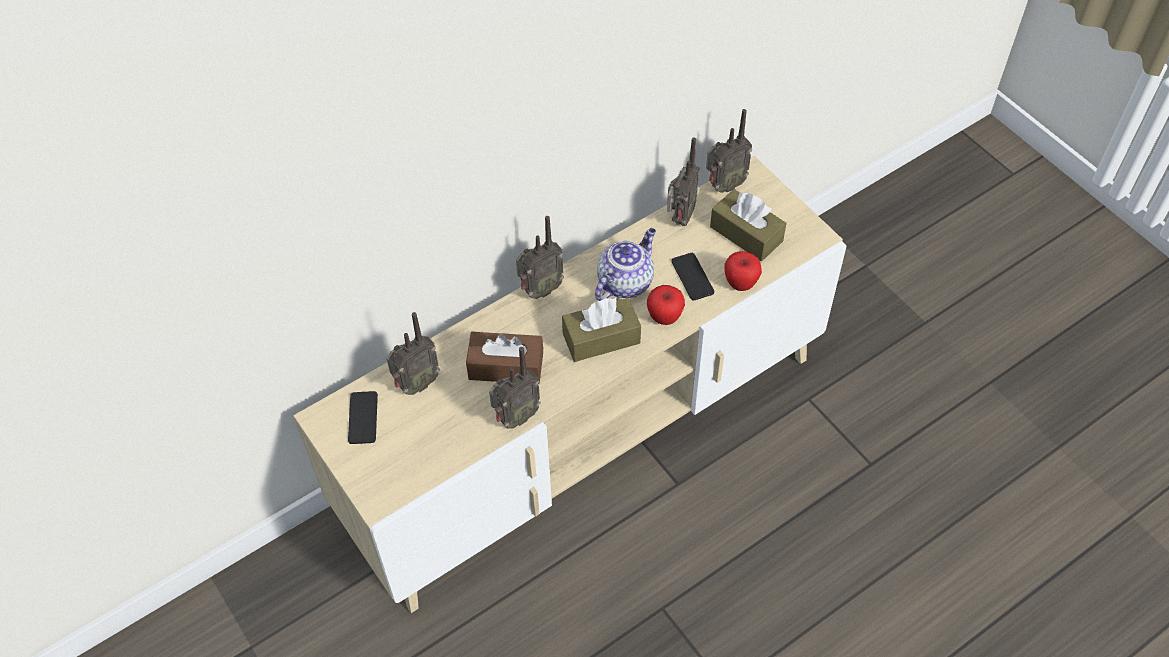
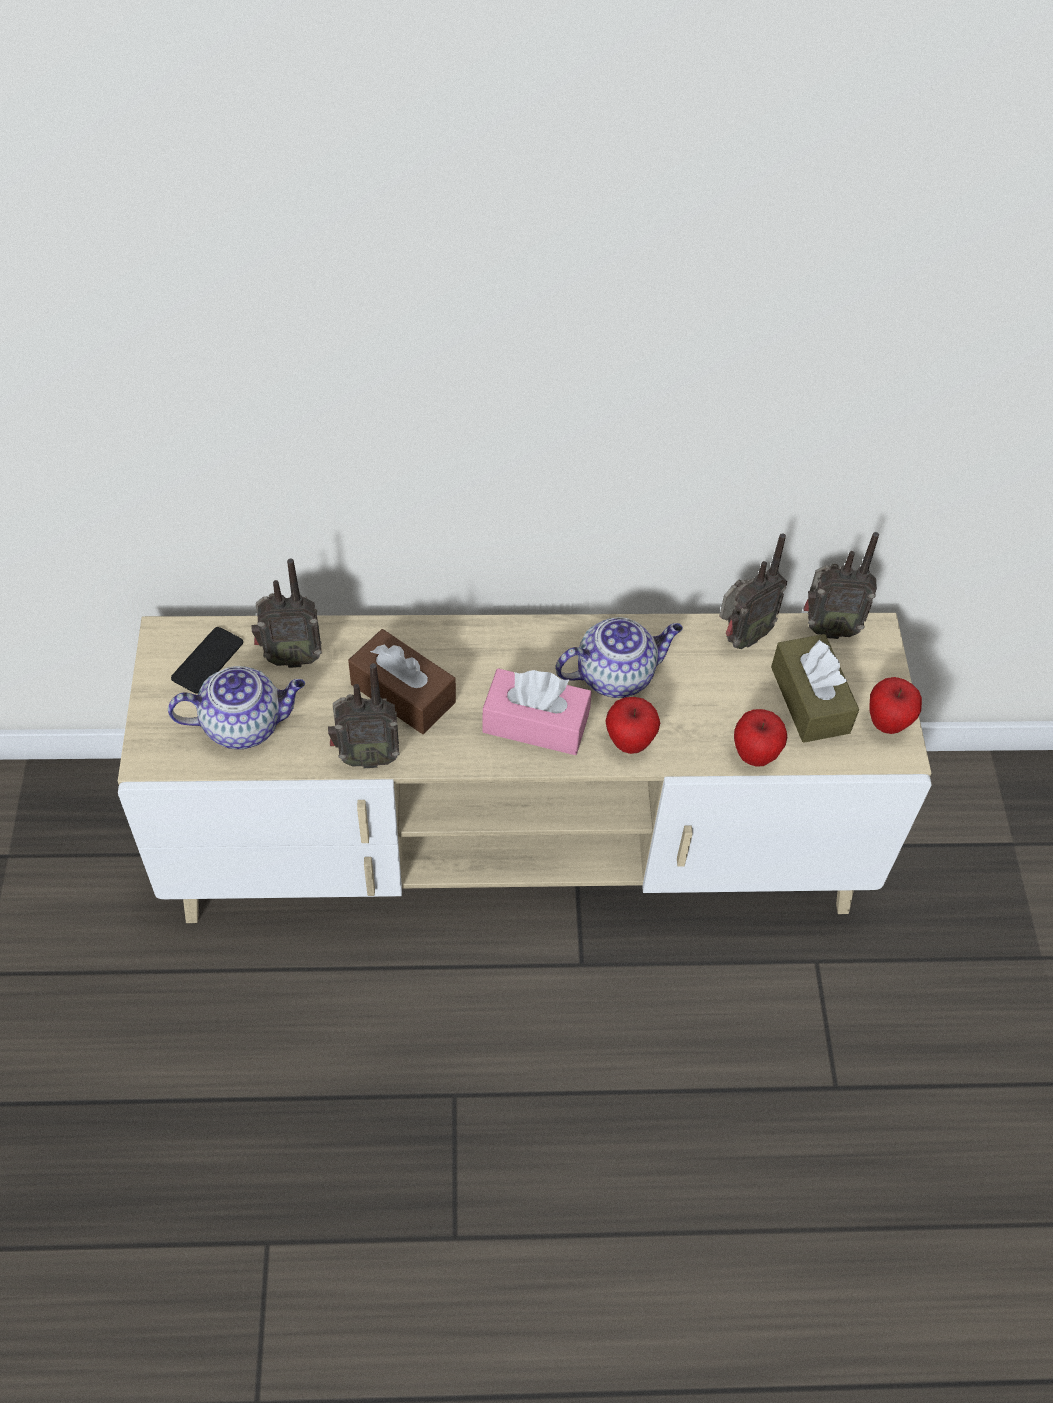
camera: 30 degrees right, 0 degrees up
radio [516,216,564,299] -> none
brown tissue box [562,298,641,362] -> pink tissue box [482,668,591,755]
phone [671,253,714,301] -> none
none -> teapot [168,666,305,749]
none -> apple [869,677,922,734]

